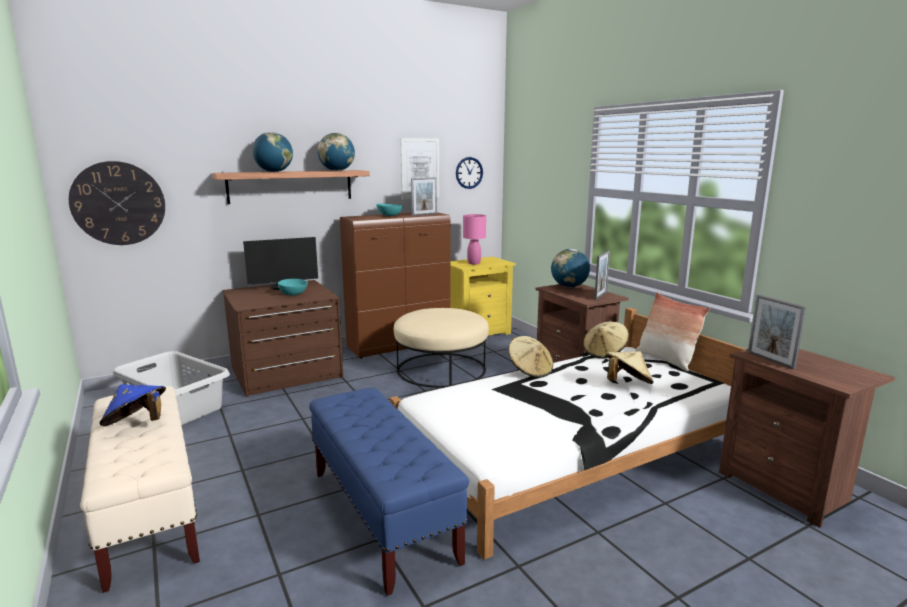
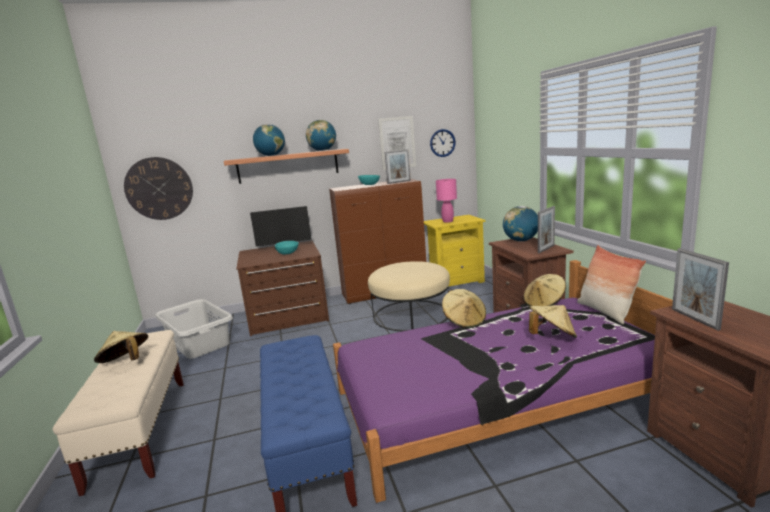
camera: 15 degrees right, 0 degrees up
blue hat [100,384,166,426] -> beige hat [94,331,148,363]
white bed [390,308,745,560] -> purple bed [333,260,673,503]

